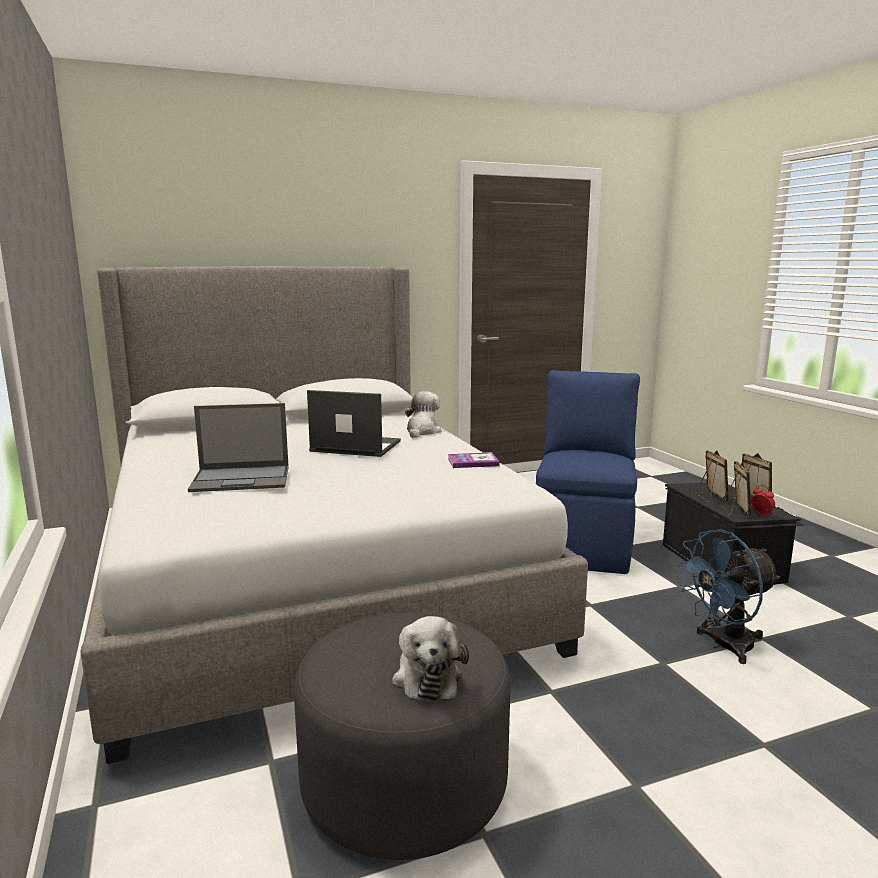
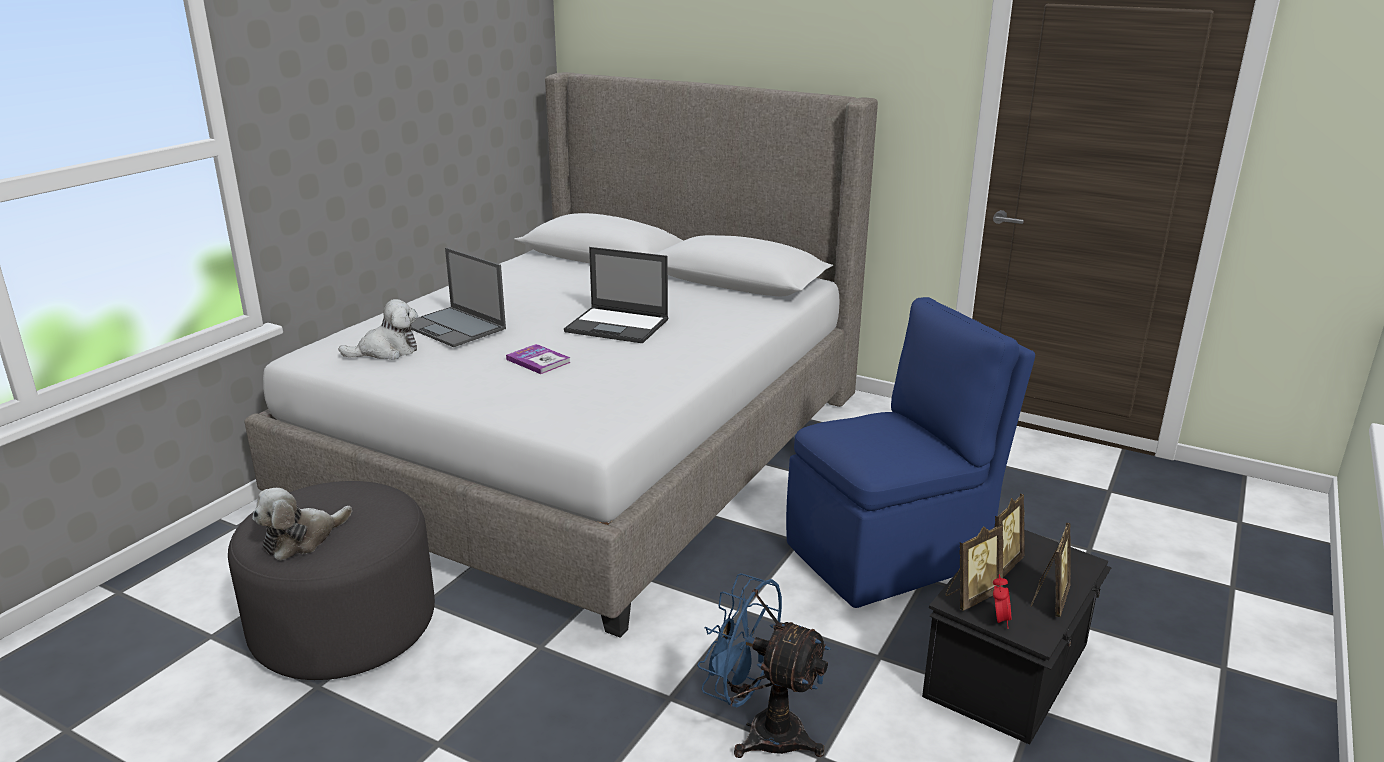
camera: 50 degrees right, 10 degrees up
laptop [307,390,401,457] -> laptop turned 135 degrees clockwise [564,247,668,343]
plush toy [405,391,441,438] -> plush toy moved to [339,299,418,360]
book [448,452,500,468] -> book moved to [506,344,571,374]

